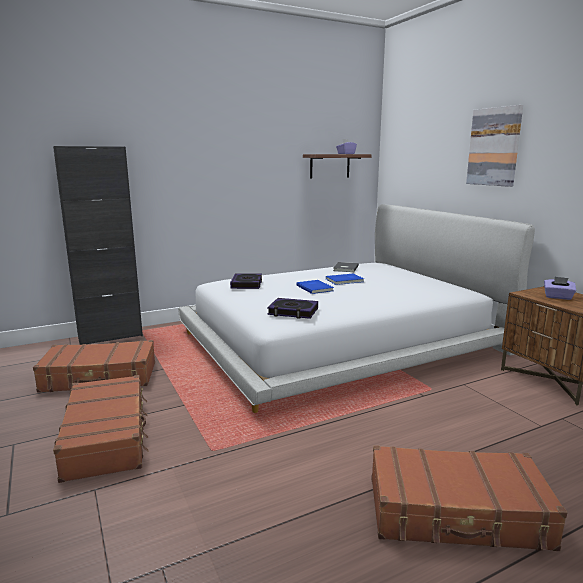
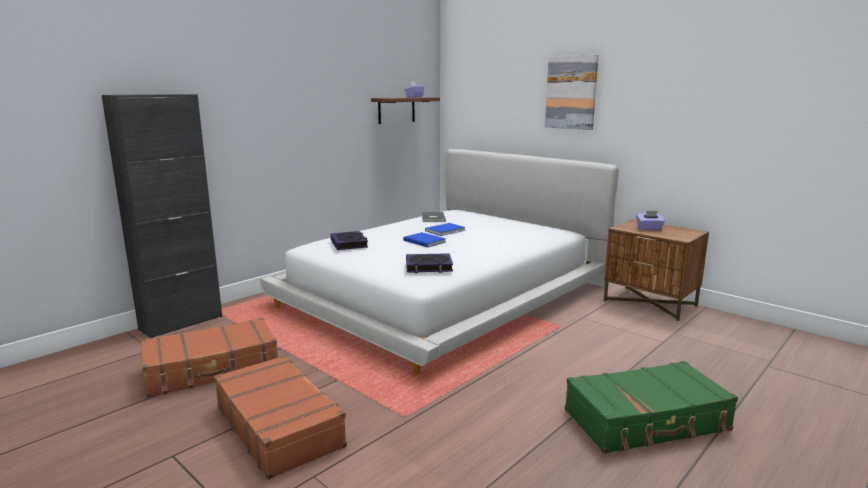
camera: 20 degrees left, 0 degrees up
brown suitcase [371,445,567,551] -> green suitcase [565,361,738,454]

